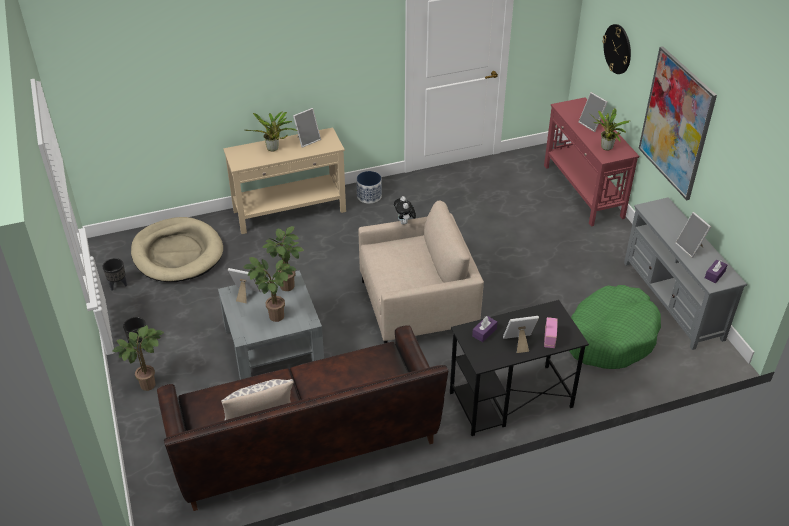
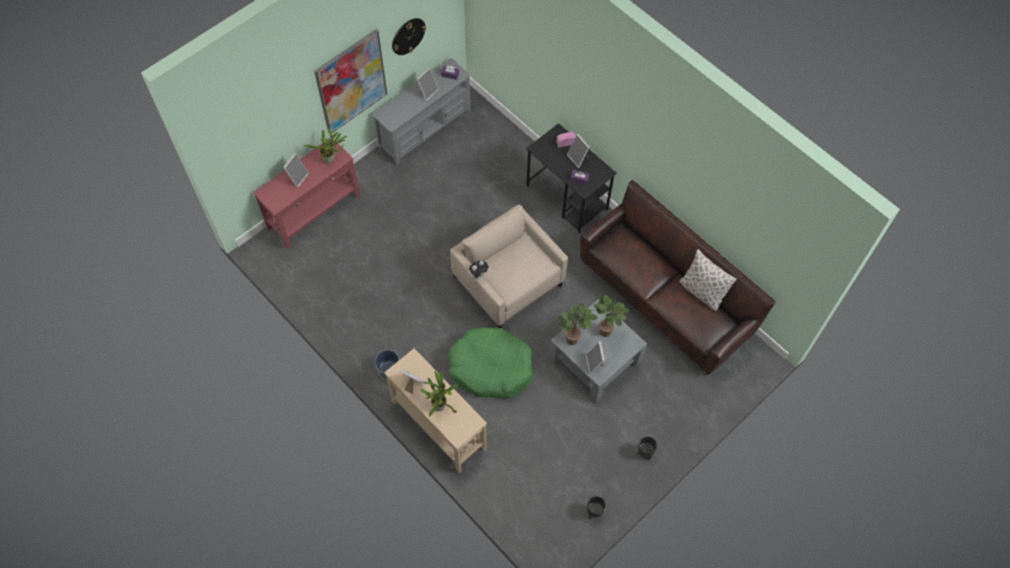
camera: 115 degrees left, 20 degrees up
potted plant [113,325,164,391] -> none
beige dog bed [131,217,223,282] -> none
green dog bed [569,285,661,369] -> green dog bed moved to [448,327,533,398]
wall clock [602,24,631,74] -> wall clock moved to [392,18,426,55]

